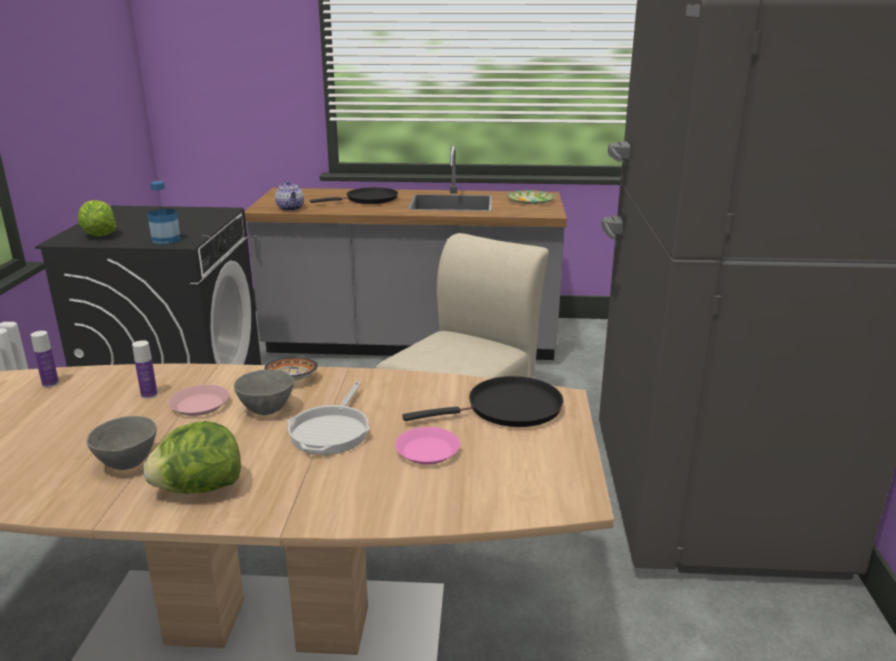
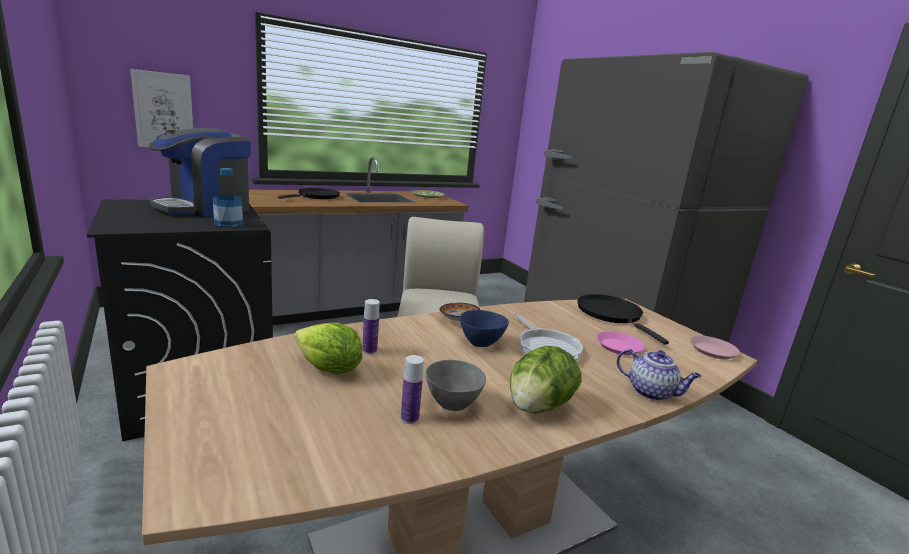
camera: 35 degrees left, 5 degrees down
bottle [31,331,59,388] -> bottle moved to [401,355,424,424]
lettuce [78,200,117,236] -> lettuce moved to [294,323,362,374]
pink plate [168,385,229,416] -> pink plate moved to [690,336,740,359]
grey bowl [234,369,294,415] -> blue bowl [460,310,509,347]
teapot [275,181,304,211] -> teapot moved to [617,349,701,401]
black frying pan [402,376,563,427] -> black frying pan turned 60 degrees counterclockwise [578,294,669,345]
none -> picture [130,69,193,147]
none -> coffee machine [149,128,251,217]

